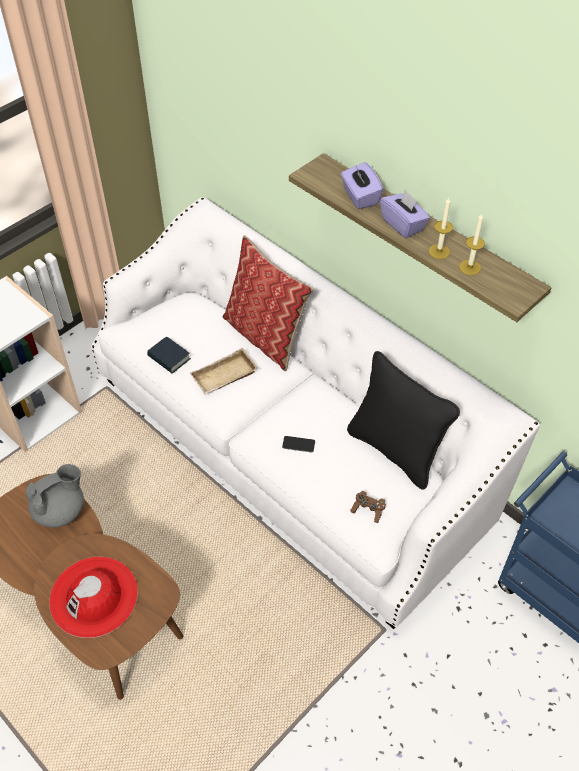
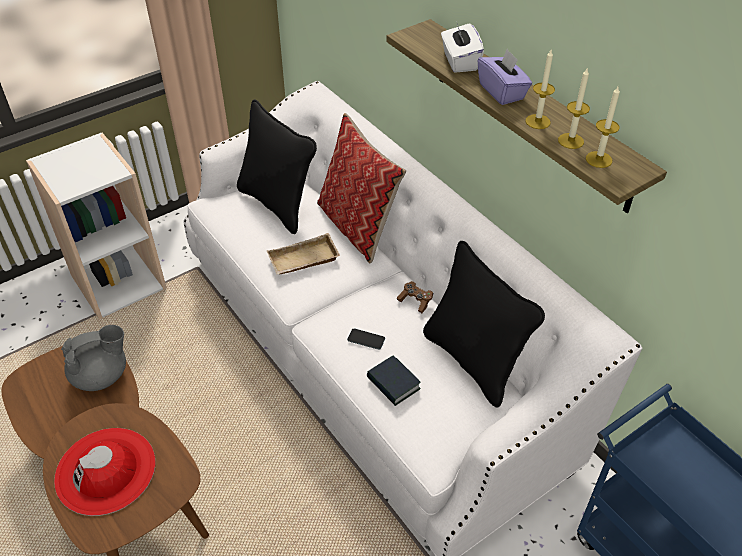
camera: 10 degrees right, 5 degrees down
book [147,336,191,374] -> book moved to [367,356,421,406]
purple tissue box [341,162,383,209] -> white tissue box [441,21,484,73]
brown game controller [350,491,386,523] -> brown game controller moved to [397,281,433,313]
none -> black pillow [237,100,317,234]
none -> candle [586,87,620,168]

